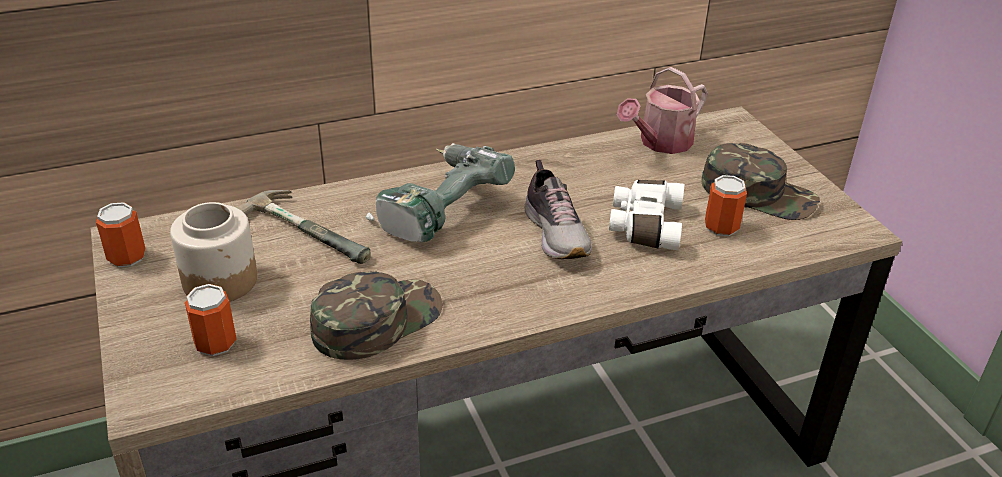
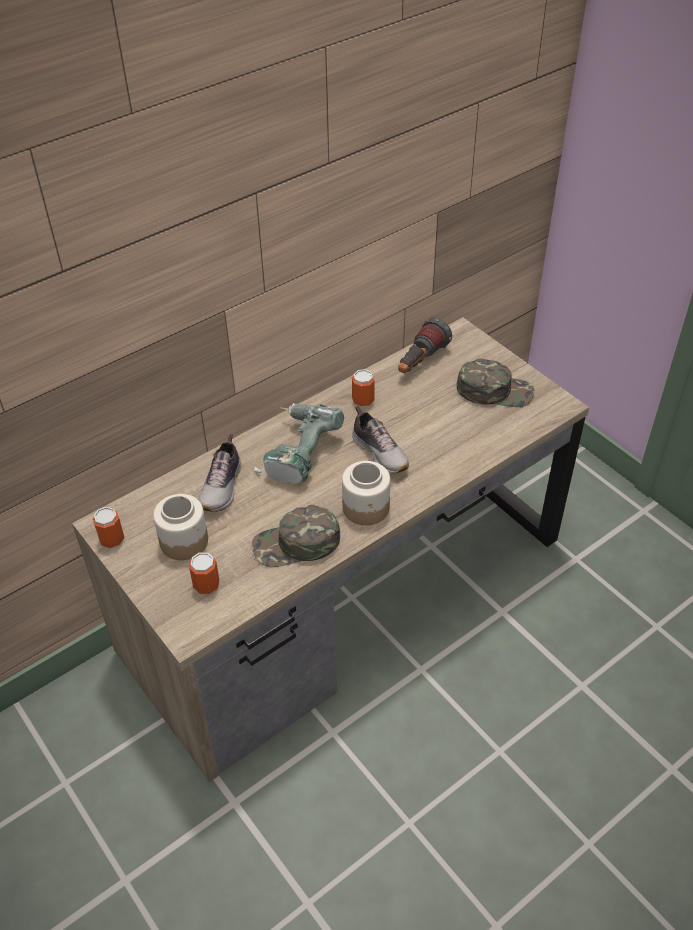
camera: 15 degrees left, 10 degrees up
hammer [236,190,371,264] -> shoe [198,434,241,512]
green cap [310,271,443,360] -> green cap turned 135 degrees counterclockwise [252,505,340,567]
white binoculars [609,180,684,250] -> none
watering can [617,67,708,154] -> flashlight [398,317,452,373]
can [705,175,747,236] -> can moved to [352,369,375,407]
none -> jar [342,461,390,525]

